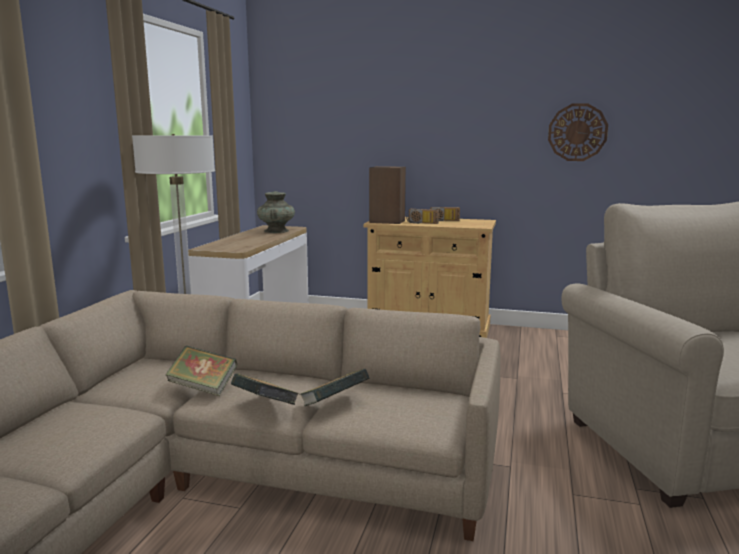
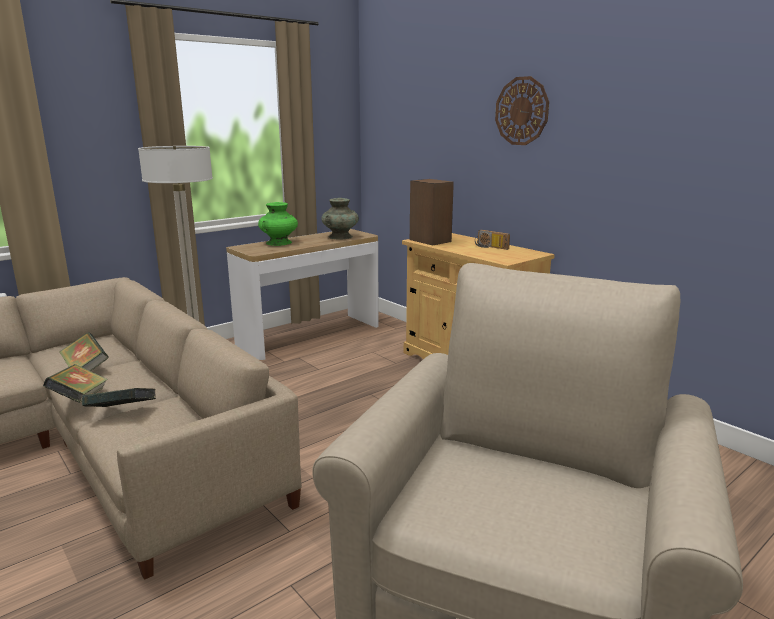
camera: 35 degrees right, 5 degrees up
radio [406,209,439,224] -> none
wall clock [548,103,608,161] -> wall clock moved to [495,76,549,145]
none -> green vase [258,202,298,246]

